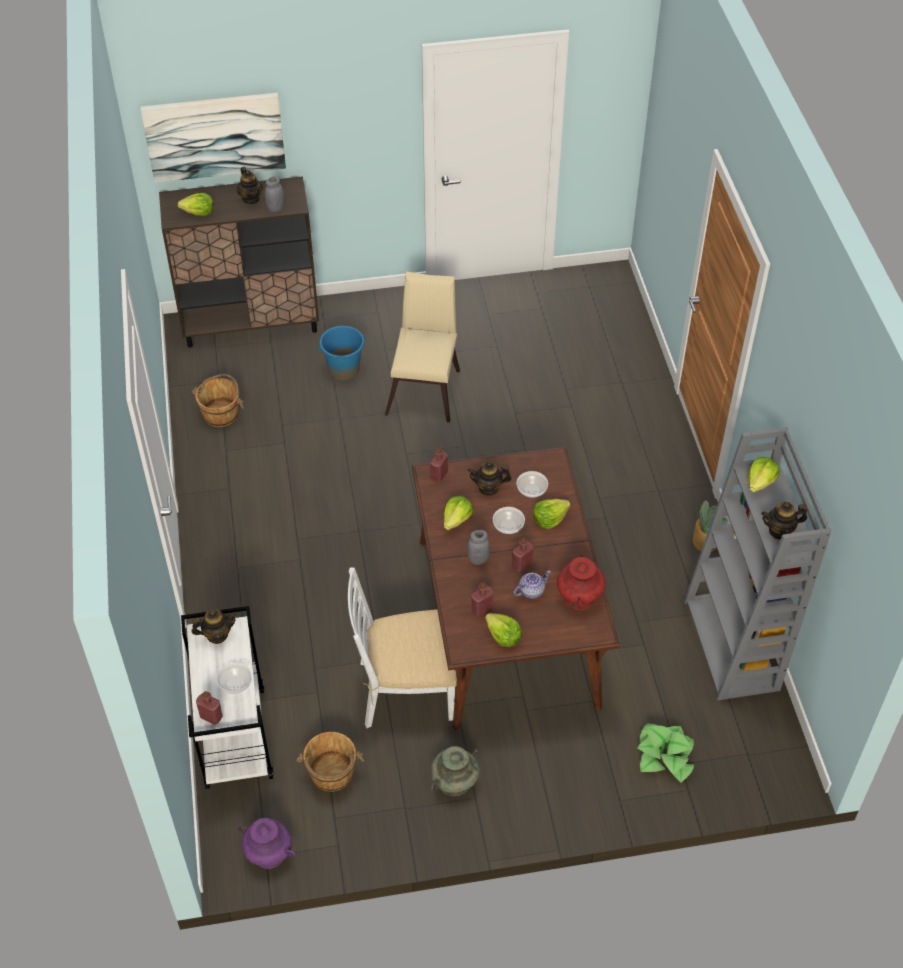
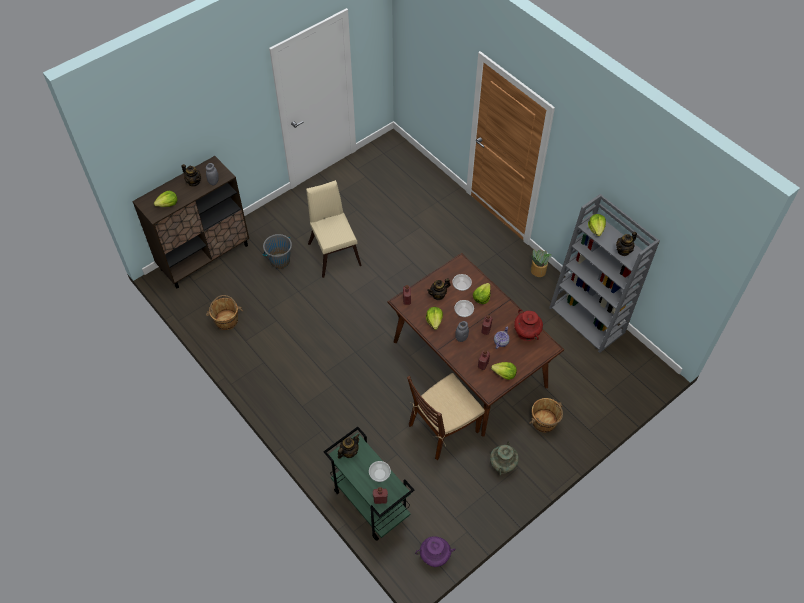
camera: 30 degrees left, 5 degrees up
picture [140,93,286,183] -> none
white cart [181,606,273,789] -> green cart [323,427,414,540]
brown bucket [296,732,364,792] -> brown bucket moved to [529,398,563,433]
blue bucket [317,326,366,380] -> grey bucket [263,234,292,269]
white chair [348,567,457,728] -> brown chair [407,373,485,460]
potted plant [638,724,694,783] -> none

